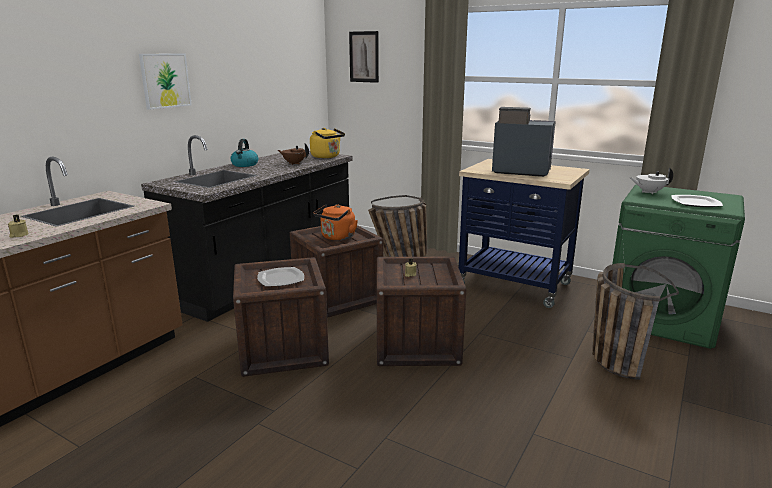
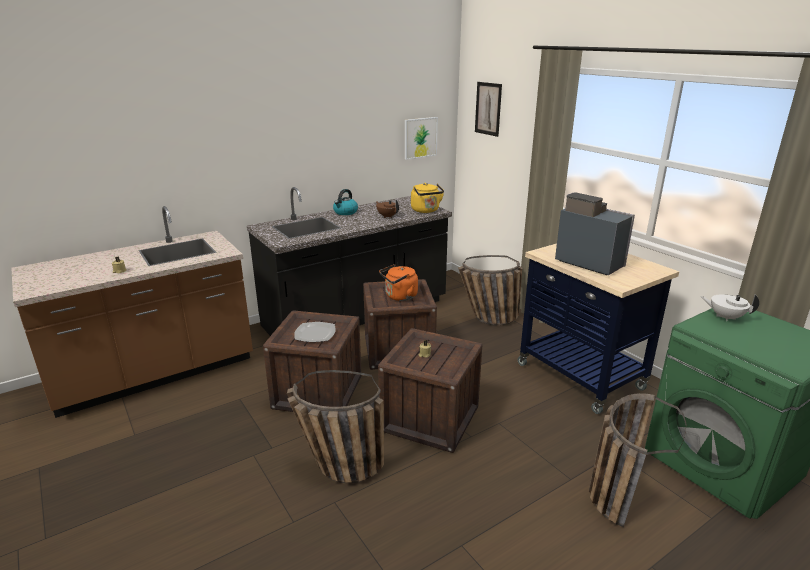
camera: 25 degrees right, 5 degrees up
picture [139,54,192,110] -> picture moved to [405,117,438,160]
plate [672,195,723,207] -> none
none -> basket [287,370,384,484]

